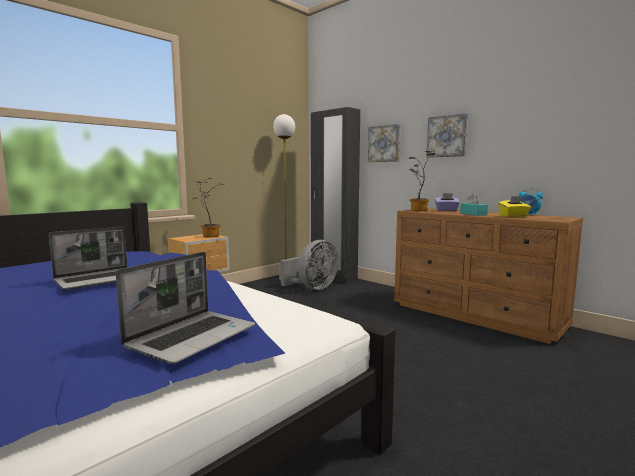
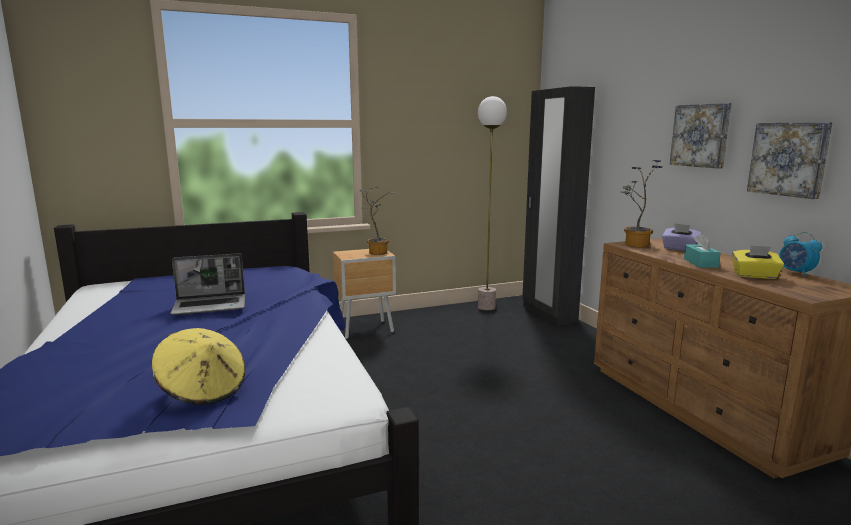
camera: 25 degrees right, 5 degrees up
laptop [116,252,255,364] -> yellow hat [152,328,245,405]
grey fan [281,240,339,290] -> none
picture [368,124,401,162] -> picture moved to [747,122,833,199]

